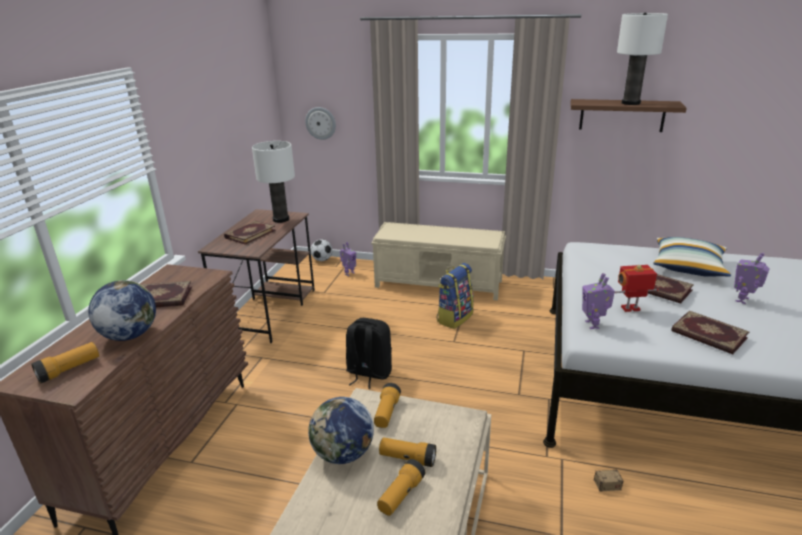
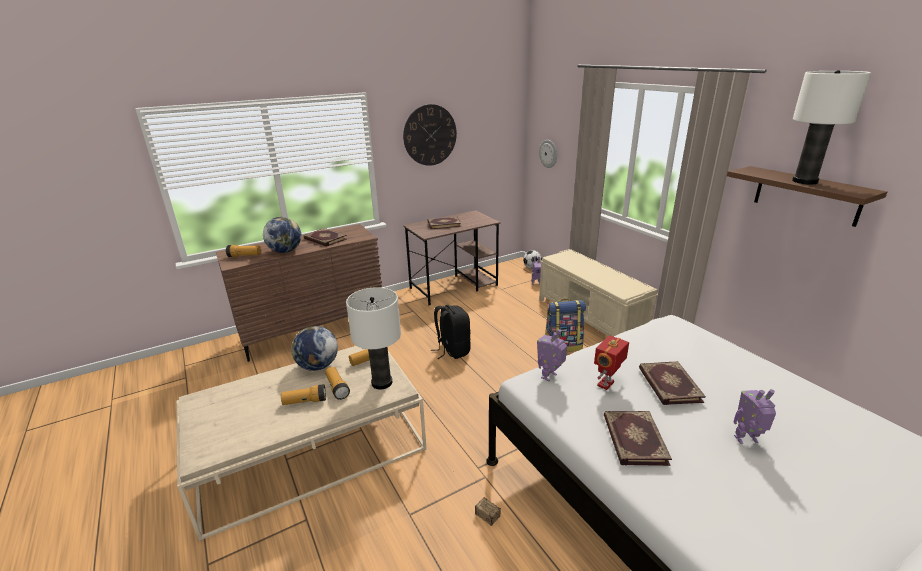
camera: 45 degrees right, 0 degrees up
white table lamp [252,141,295,223] -> white table lamp moved to [346,287,401,390]
toy robot [615,265,659,312] -> toy robot turned 90 degrees counterclockwise [594,335,629,390]
pillow [653,237,731,277] -> none
none -> wall clock [403,104,457,166]

